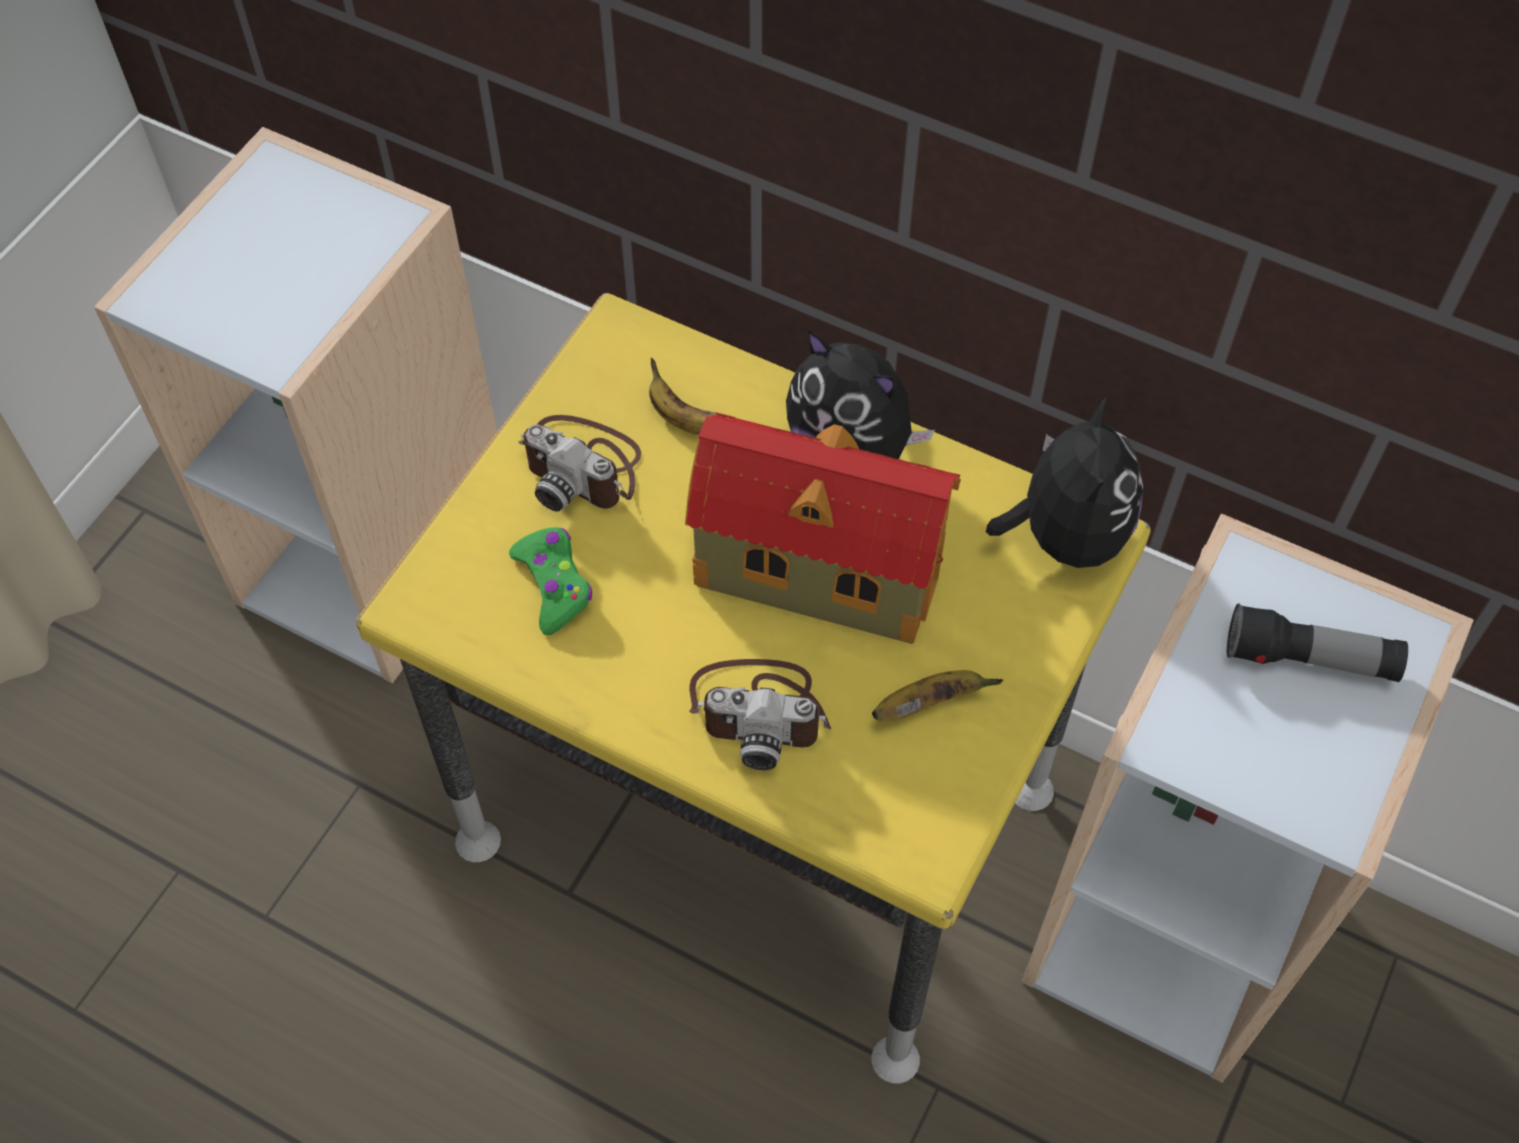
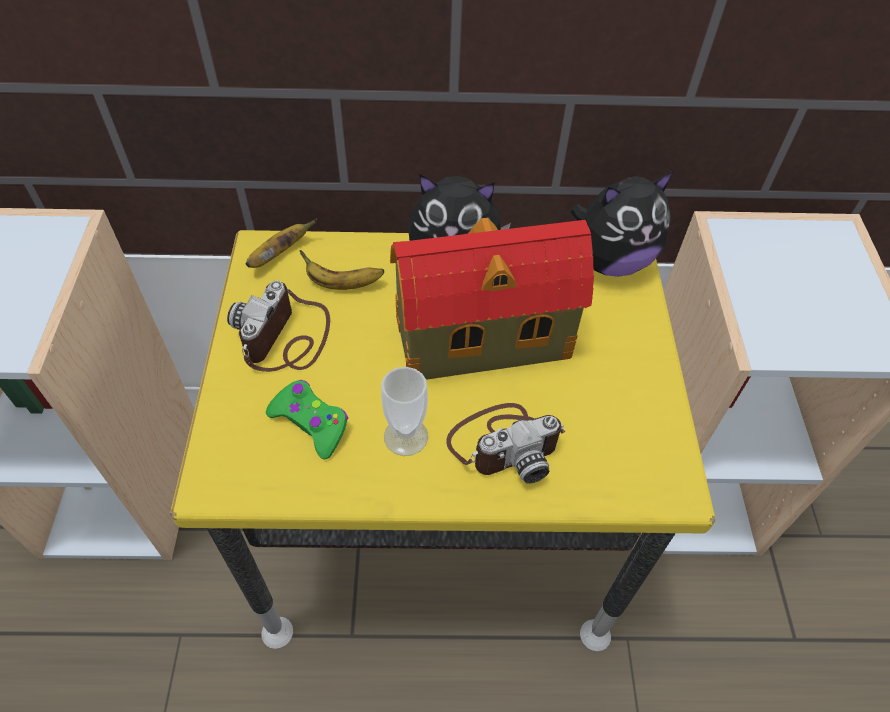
camera: 30 degrees left, 5 degrees down
camera [518,415,641,512] -> camera turned 105 degrees clockwise [227,280,330,372]
banana [872,670,1003,721] -> banana moved to [246,219,317,268]
plush toy [986,397,1143,568] -> plush toy turned 90 degrees clockwise [570,171,674,277]
flashlight [1227,603,1408,682] -> none
none -> cup [381,367,428,456]

